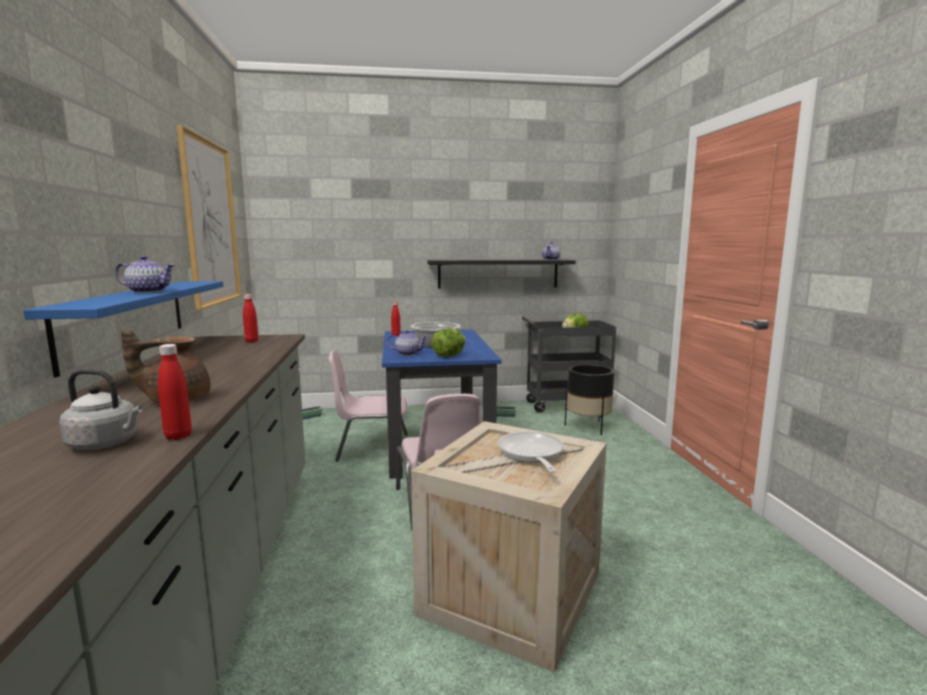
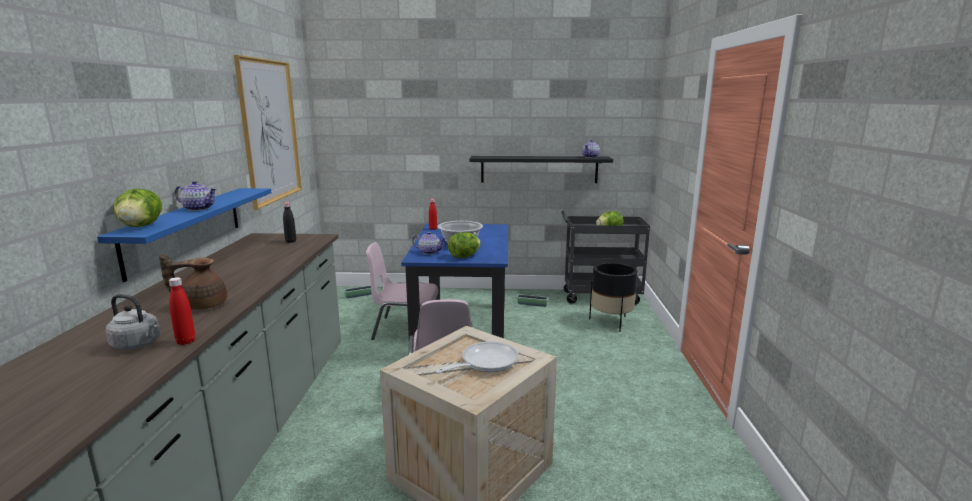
camera: 10 degrees right, 5 degrees up
red bottle [243,294,259,342] -> black bottle [283,202,296,243]
frying pan [497,432,564,473] -> frying pan turned 45 degrees clockwise [435,341,519,374]
none -> lettuce [114,188,162,227]

